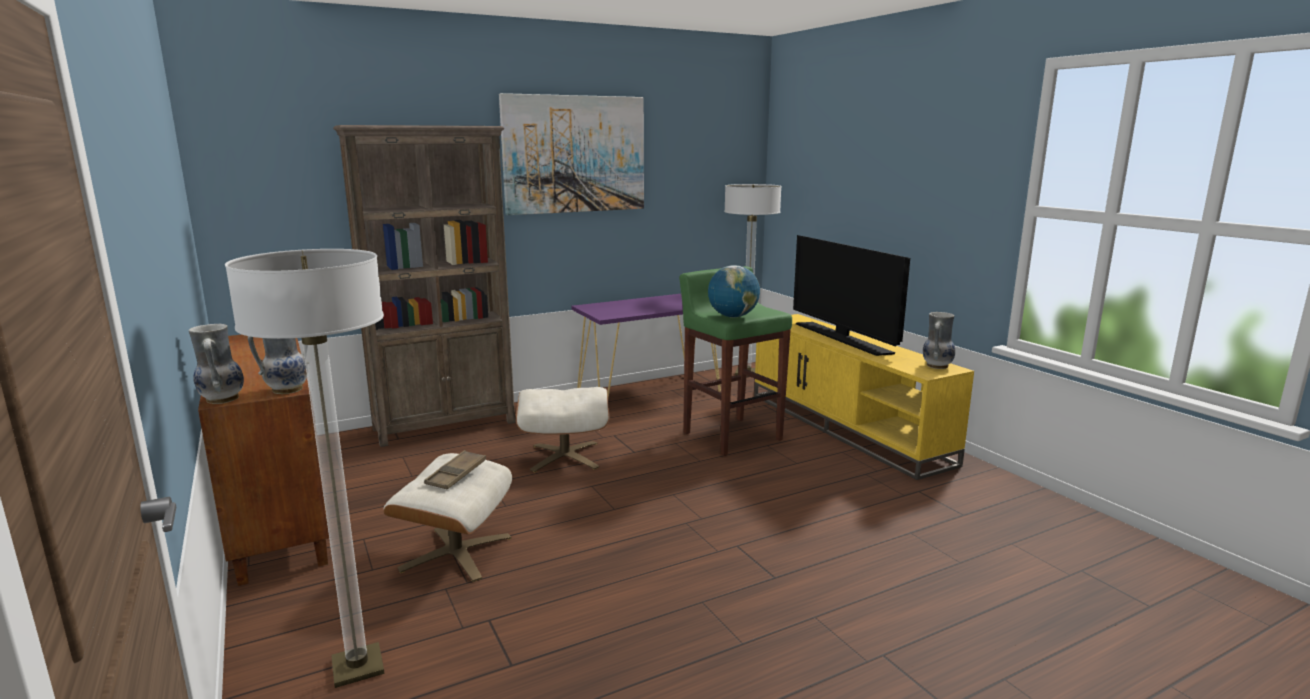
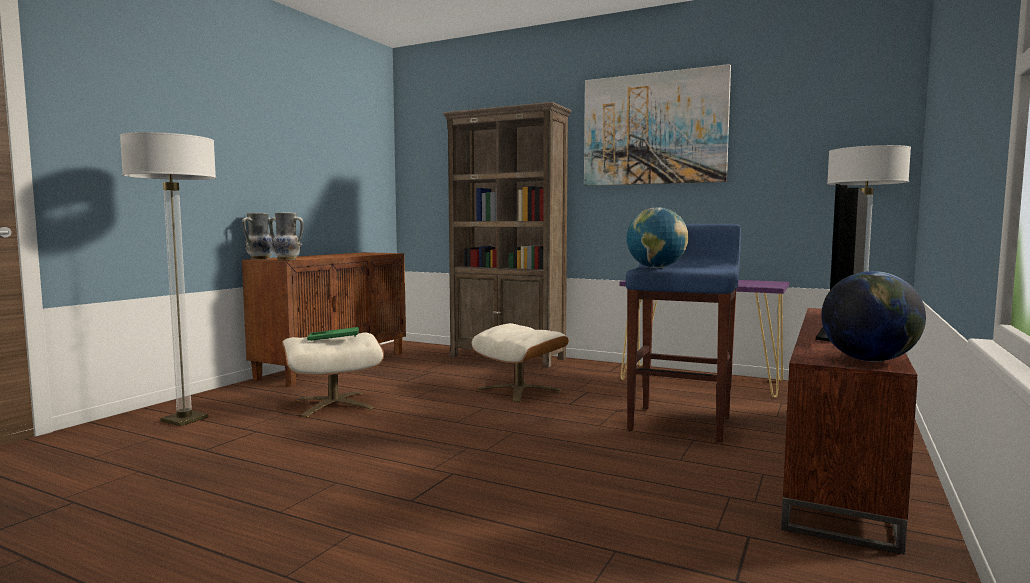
camera: 55 degrees right, 10 degrees down
brown tray [424,450,486,489] -> green tray [307,327,359,341]
green stool [679,266,792,456] -> blue stool [625,224,741,442]
yellow tv stand [754,314,974,480] -> brown tv stand [781,308,918,555]
vase [923,312,955,369] -> globe [821,271,926,362]

